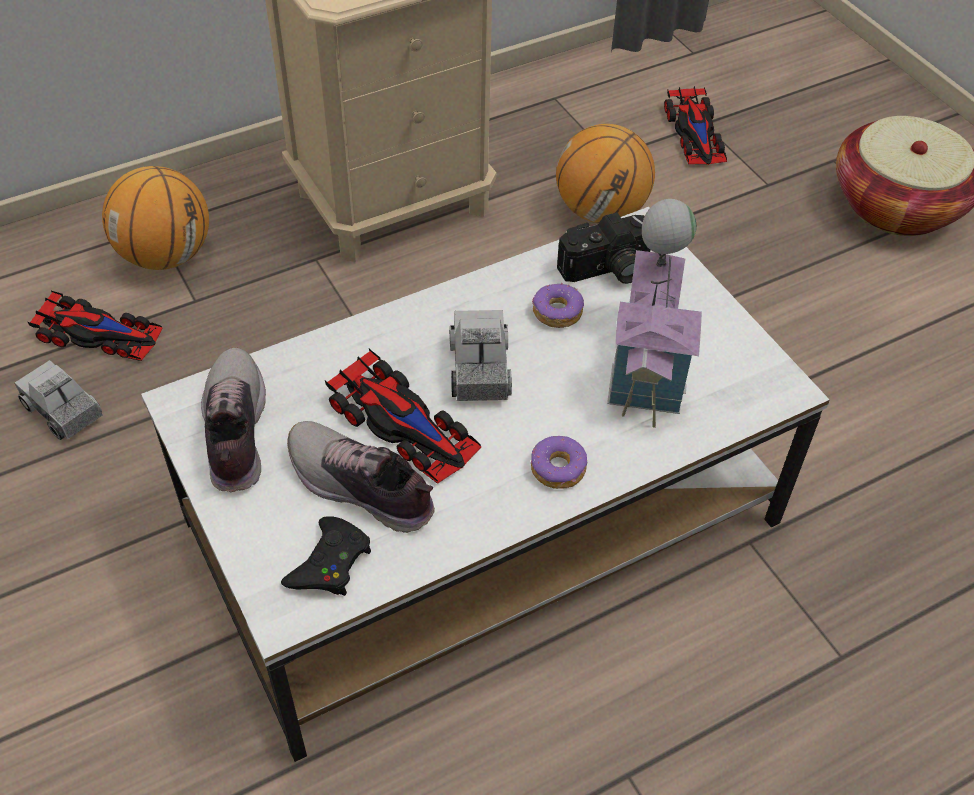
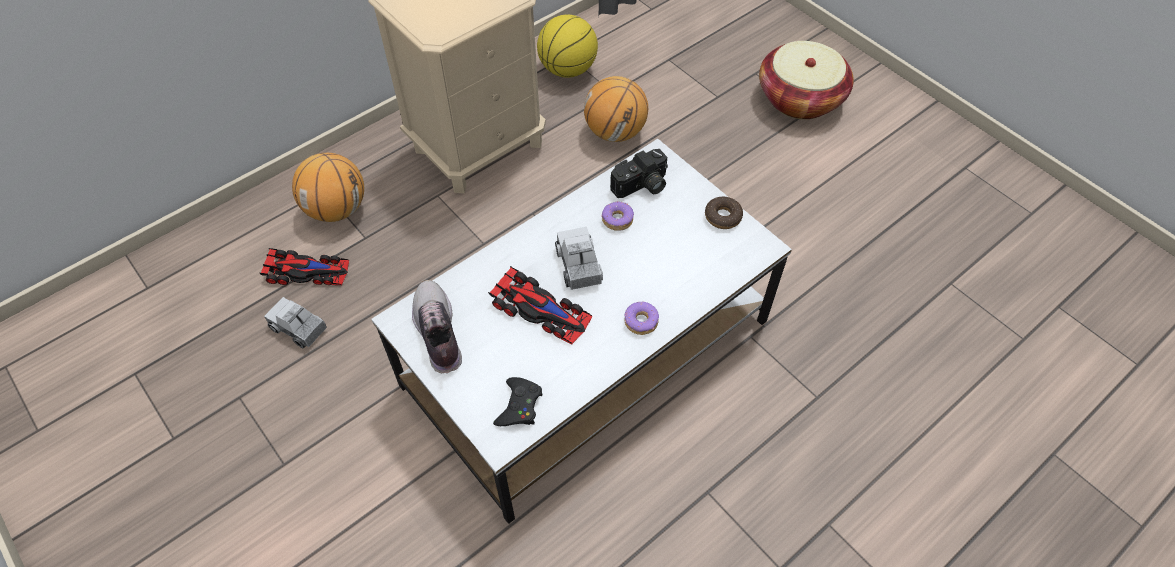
camera: 10 degrees left, 5 degrees up
shoe [287,421,435,533] -> none
toy house [607,199,702,428] -> none
toy car [664,86,727,165] -> none
none -> basketball [537,15,598,78]
none -> donut [705,197,743,229]

